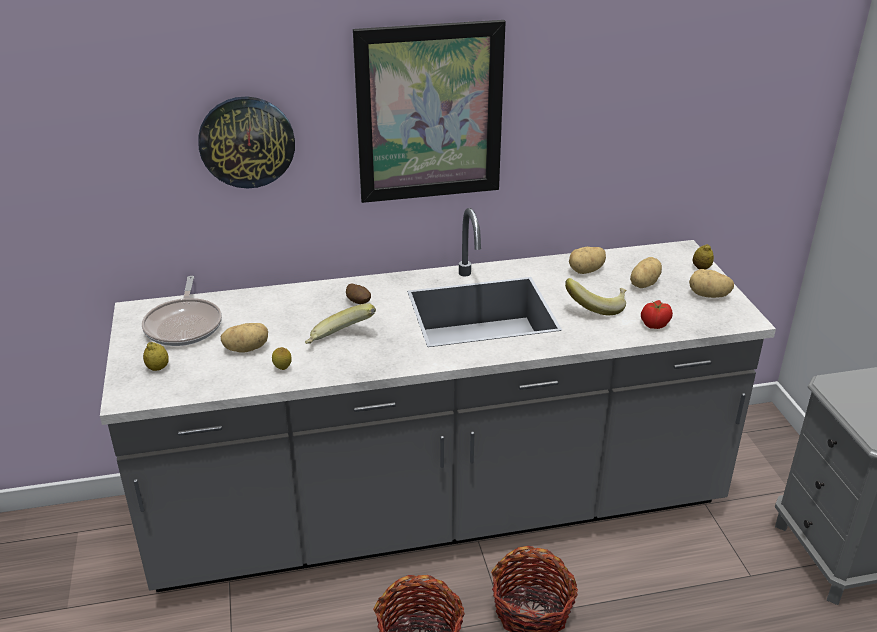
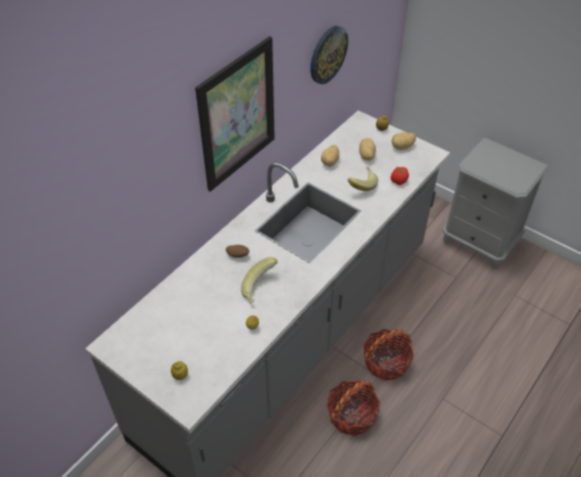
camera: 40 degrees left, 15 degrees up
frying pan [142,276,222,346] -> none
wall clock [198,96,295,189] -> wall clock moved to [310,26,348,84]
potato [221,323,268,353] -> none

